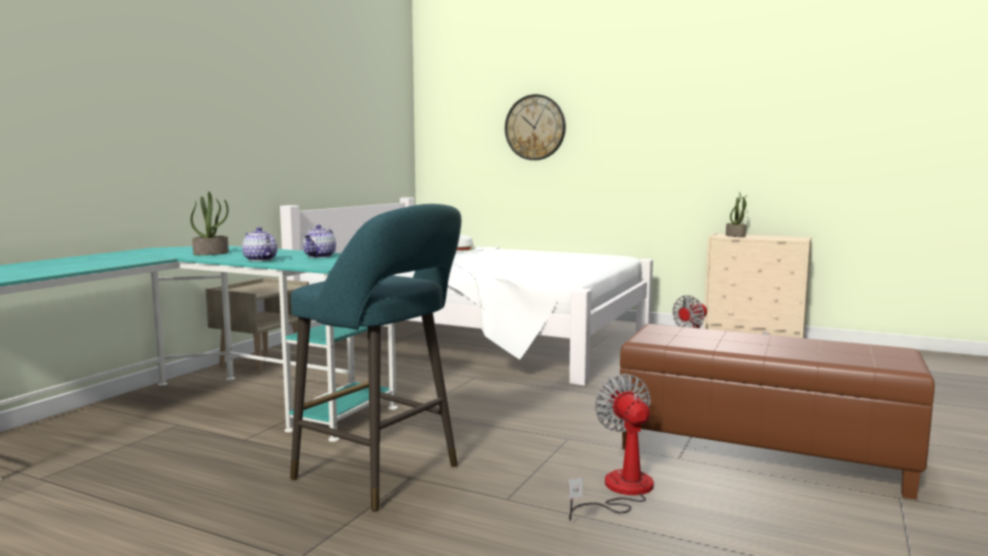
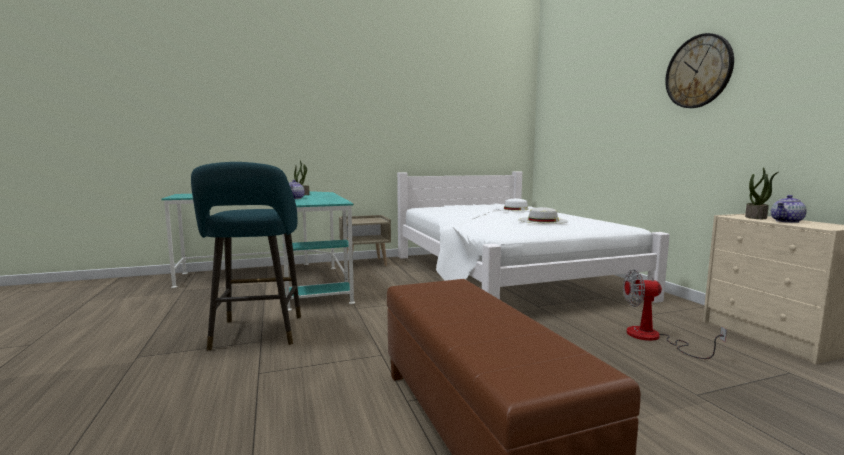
camera: 45 degrees right, 0 degrees up
teapot [303,225,336,258] -> teapot moved to [771,195,807,223]
wall clock [505,94,566,160] -> wall clock moved to [665,33,734,108]
fan [569,374,654,521] -> none
none -> white hat [518,207,568,224]

